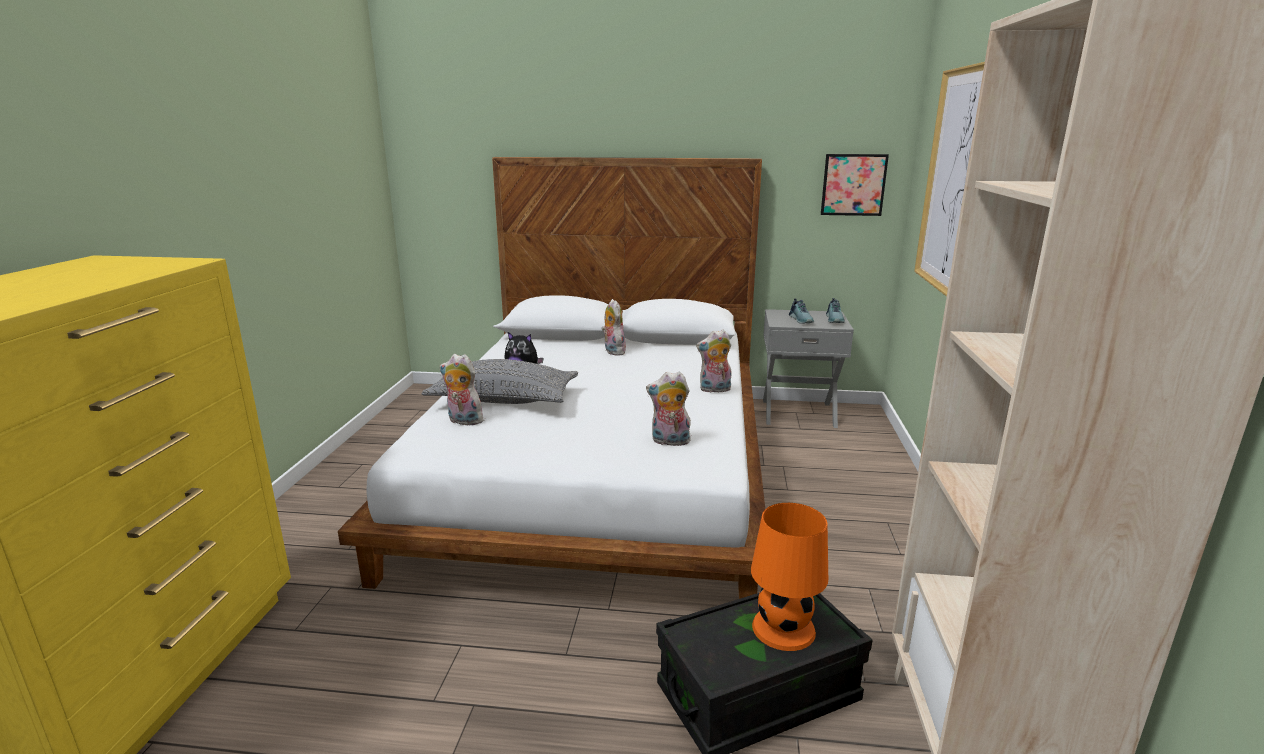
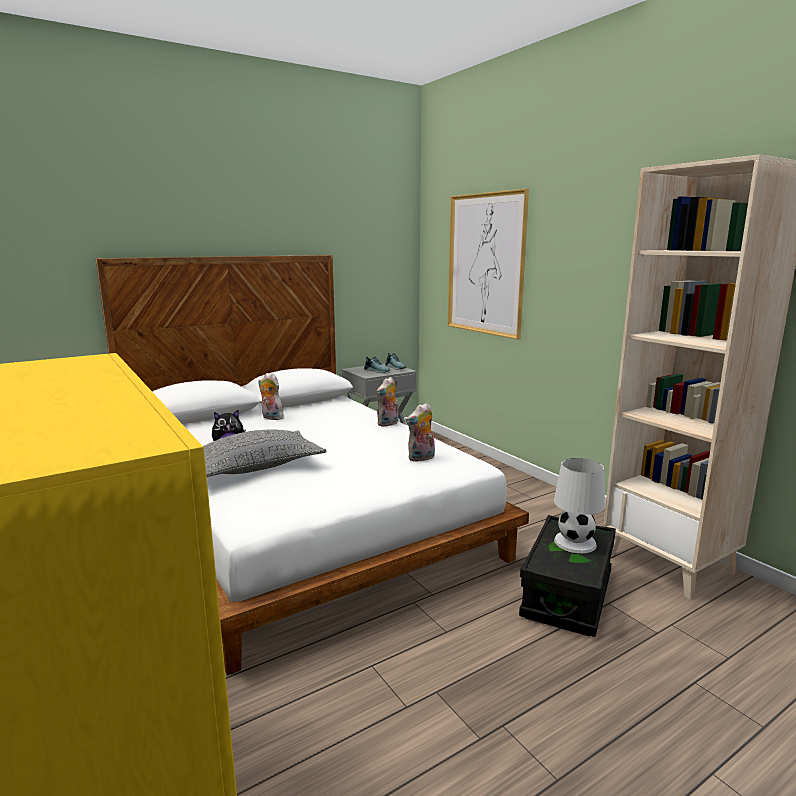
camera: 40 degrees left, 5 degrees down
plush toy [440,354,488,427] -> none
orange table lamp [751,503,828,651] -> white table lamp [554,458,605,553]
picture [821,154,889,216] -> none

